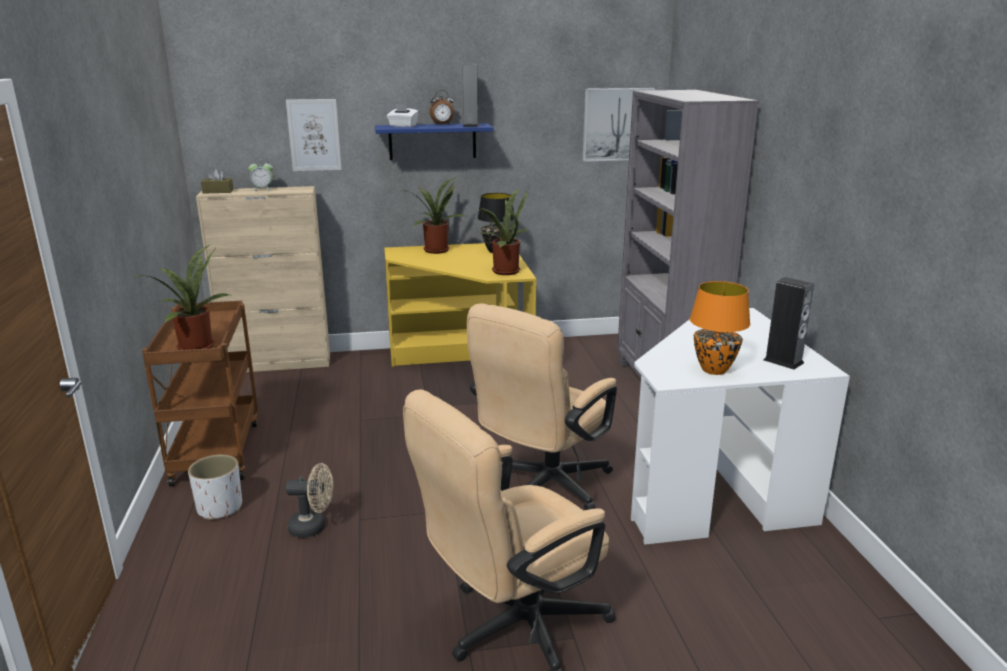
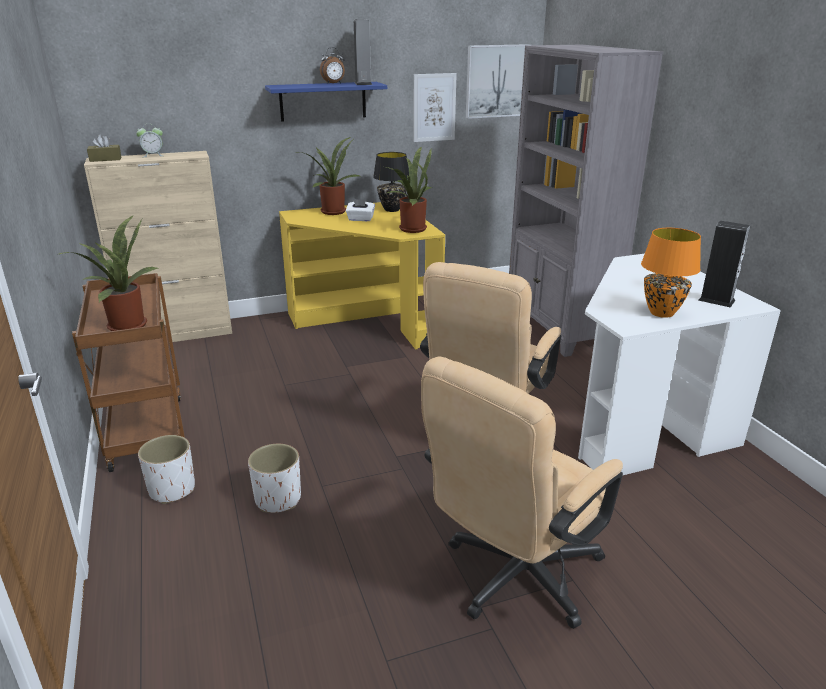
camera: 10 degrees left, 5 degrees up
beige fan [285,463,333,538] -> white planter [248,444,301,513]
picture [286,99,342,171] -> picture moved to [414,73,457,142]
white tissue box [387,104,419,127] -> white tissue box moved to [346,199,375,221]

